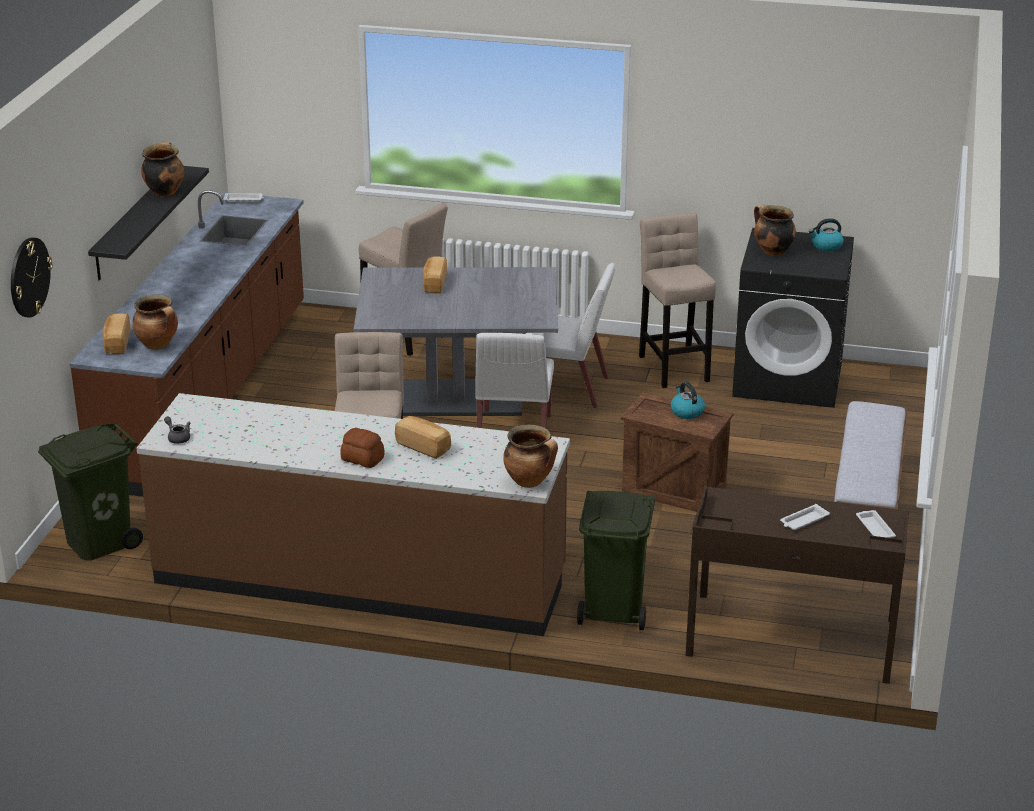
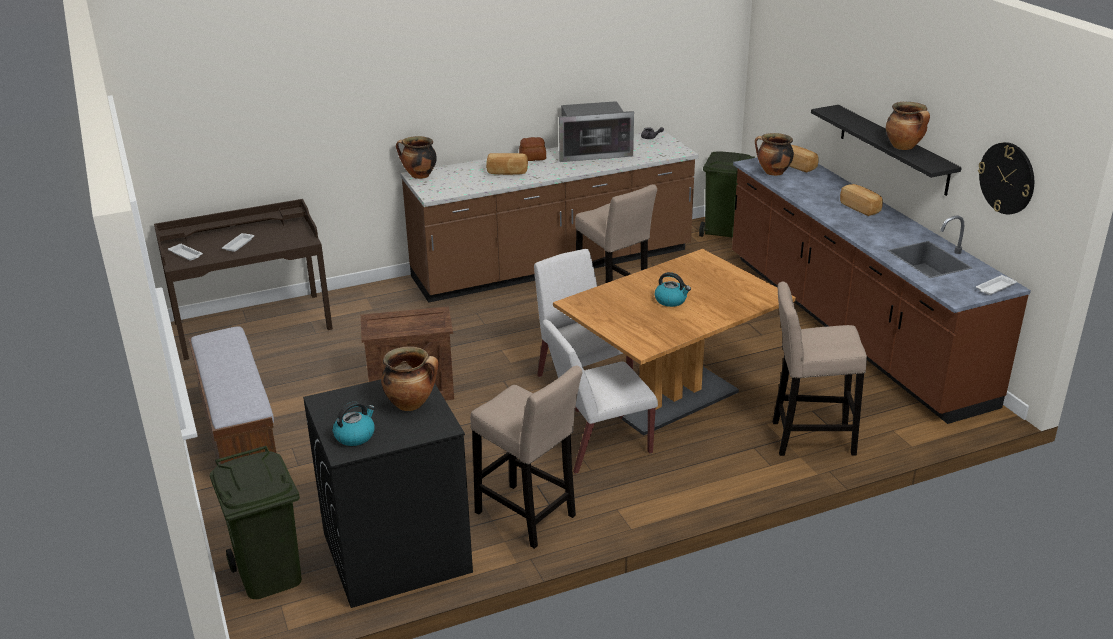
camera: 145 degrees right, 0 degrees up
wall clock [11,237,53,318] -> wall clock moved to [978,142,1034,214]
grey dining table [354,267,558,416] -> brown dining table [553,249,796,436]
bread [423,256,447,293] -> bread moved to [840,184,883,216]
green trash can [577,491,655,630] -> green trash can moved to [210,446,302,599]
kettle [671,382,705,419] -> kettle moved to [655,272,691,307]
none -> microwave [559,101,634,162]

